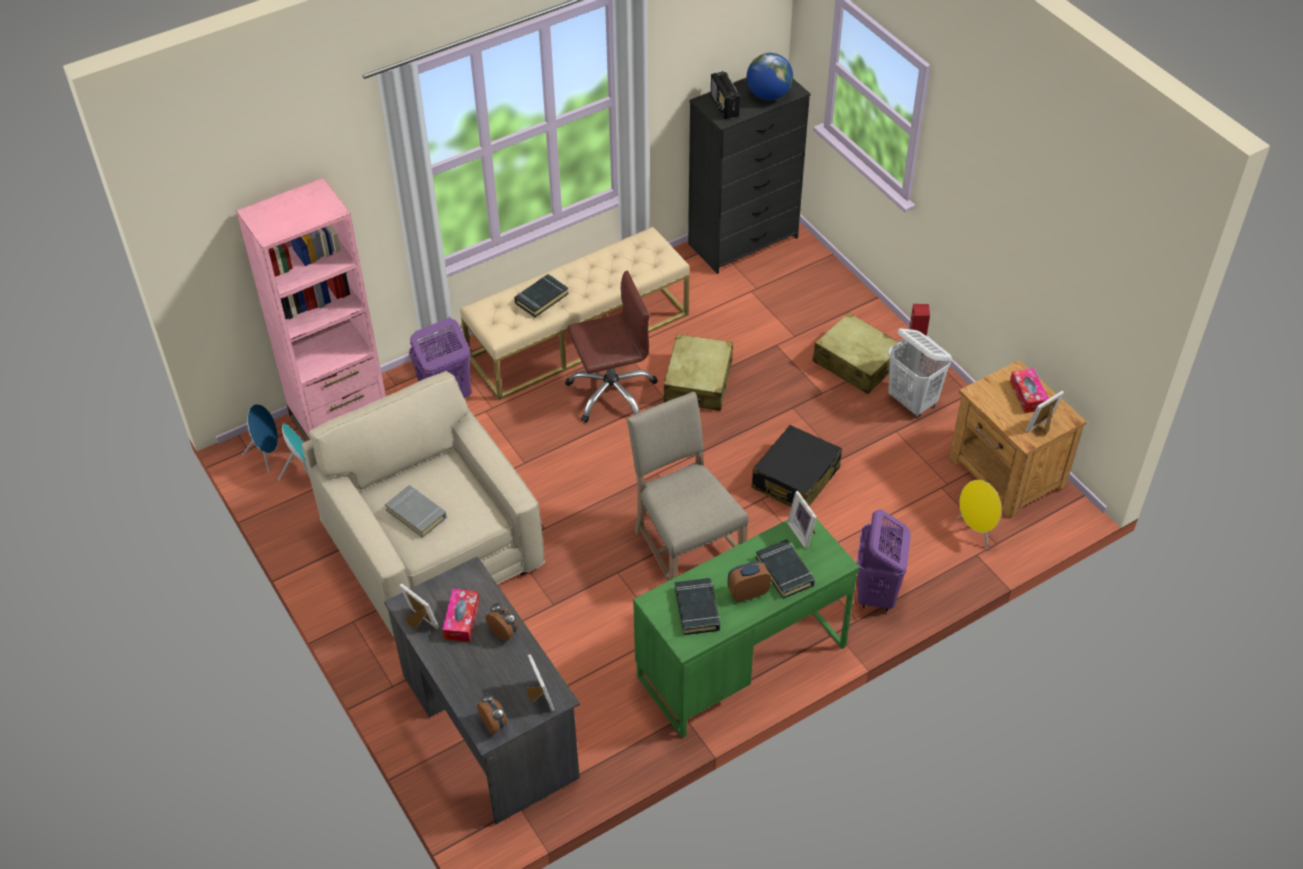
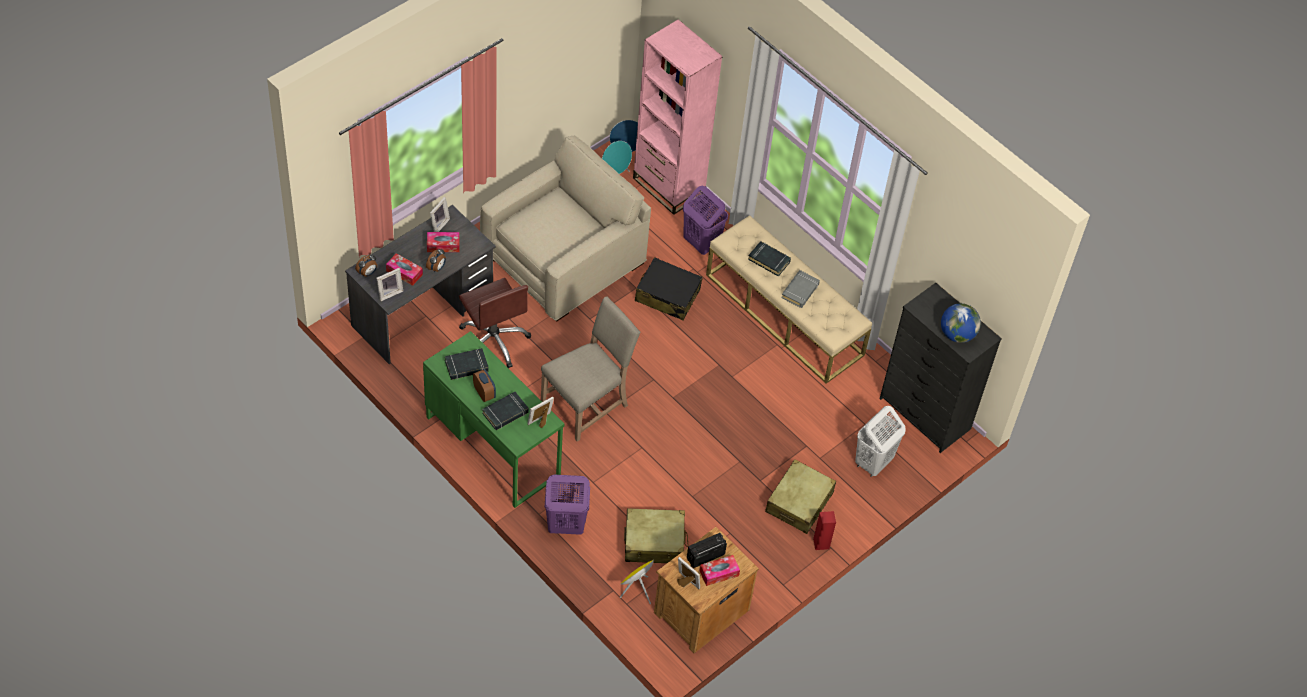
camera: 75 degrees right, 5 degrees up
grey book [385,485,447,538] -> grey book moved to [781,270,820,308]
brown office chair [565,271,658,423] -> brown office chair moved to [459,278,531,368]
beige suitcase [663,334,733,411] -> beige suitcase moved to [624,508,688,563]
radio [711,71,740,119] -> radio moved to [687,533,727,568]
black suitcase [752,425,842,507] -> black suitcase moved to [635,257,703,321]
white laundry basket [888,328,952,417] -> white laundry basket moved to [855,406,906,477]
none -> tissue box [386,254,423,286]

